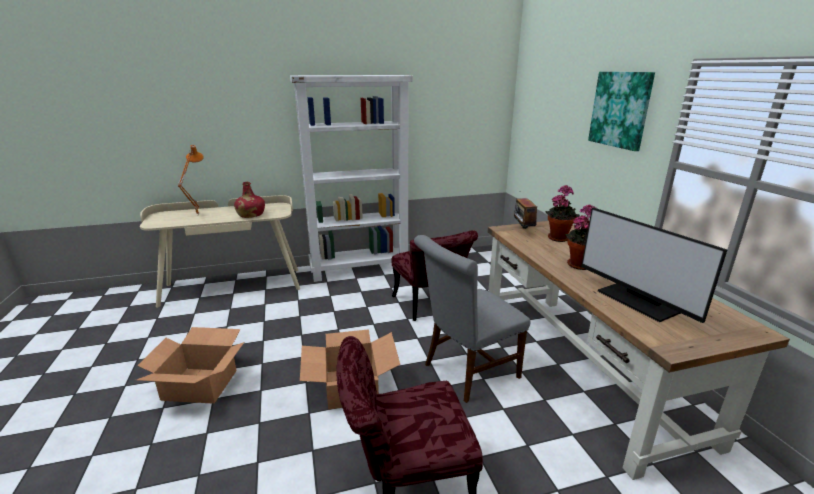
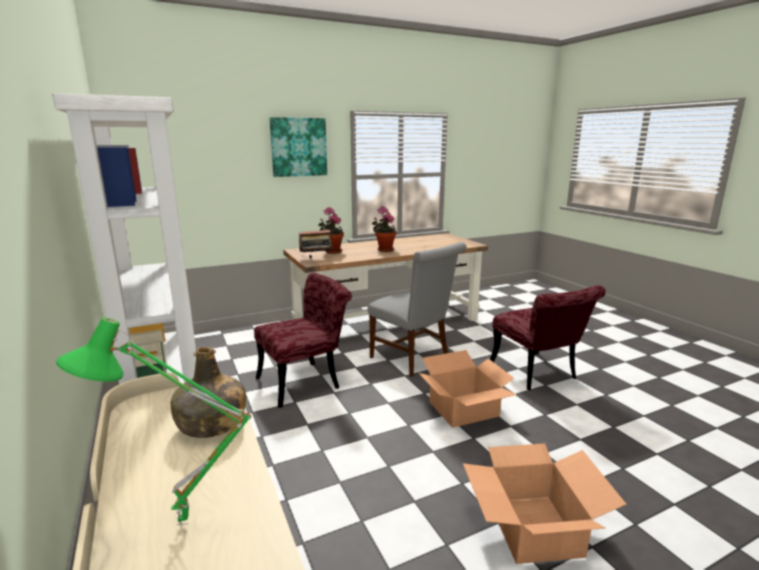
camera: 100 degrees left, 5 degrees down
orange table lamp [178,145,204,216] -> green table lamp [56,317,251,526]
red bottle [234,182,265,218] -> green bottle [171,347,246,438]
monitor [581,208,727,323] -> none

